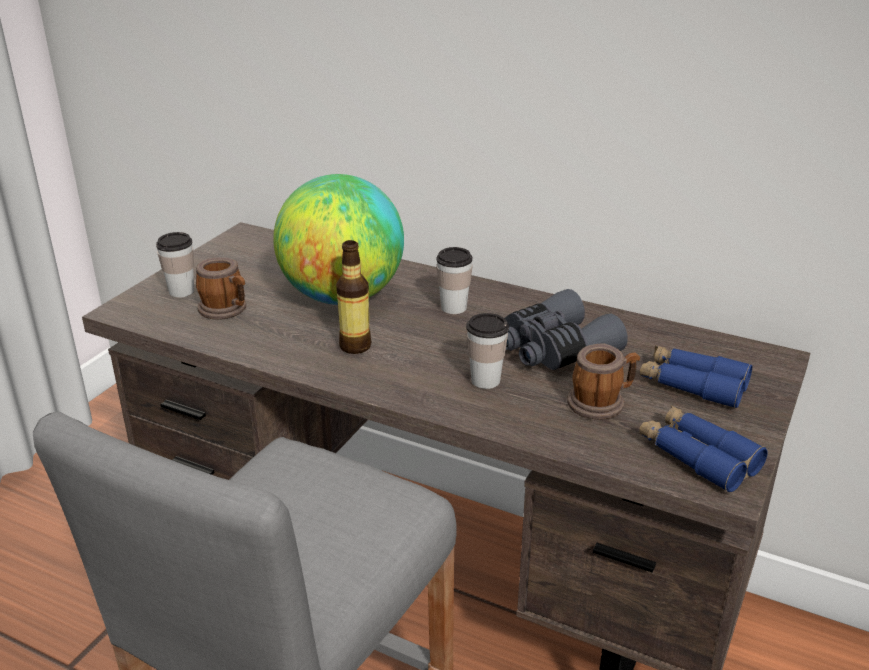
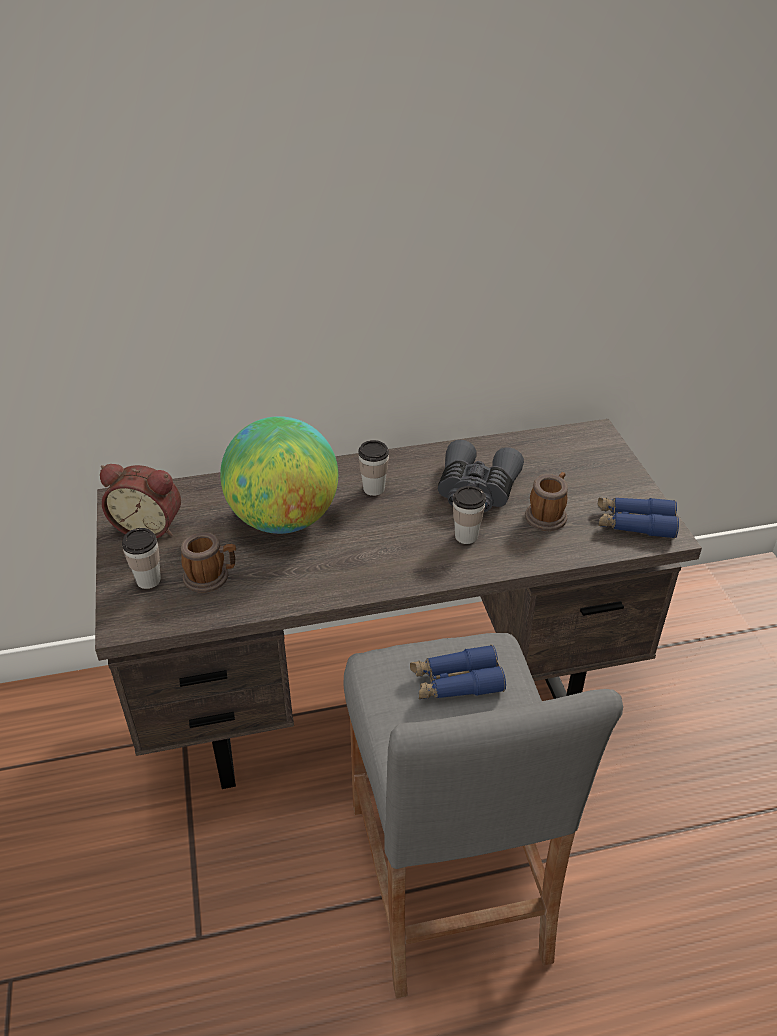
camera: 40 degrees left, 10 degrees up
bottle [336,240,371,354] -> none
blue binoculars [640,345,752,408] -> blue binoculars moved to [410,645,506,699]
none -> alarm clock [100,464,181,538]

